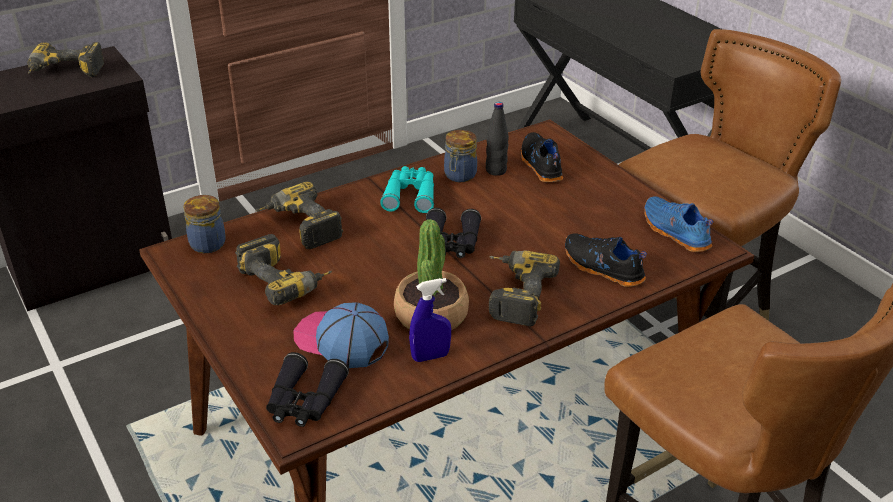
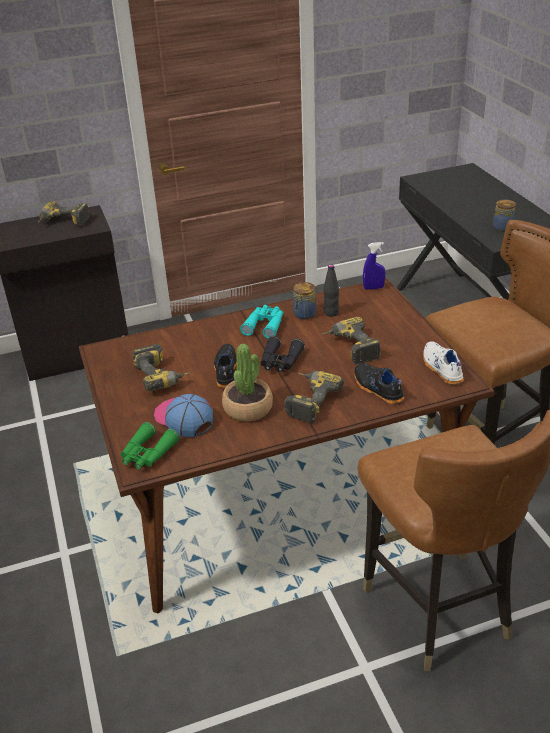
camera: 15 degrees right, 0 degrees up
jar [183,195,226,253] -> jar moved to [493,199,516,232]
power drill [255,182,343,249] -> power drill moved to [321,317,381,365]
black binoculars [266,352,349,427] -> green binoculars [121,422,179,469]
blue spray bottle [409,278,451,362] -> blue spray bottle moved to [363,242,386,290]
black shoe [521,132,563,182] -> black shoe moved to [214,344,237,388]
blue shoe [644,196,713,252] -> white shoe [423,341,464,384]

